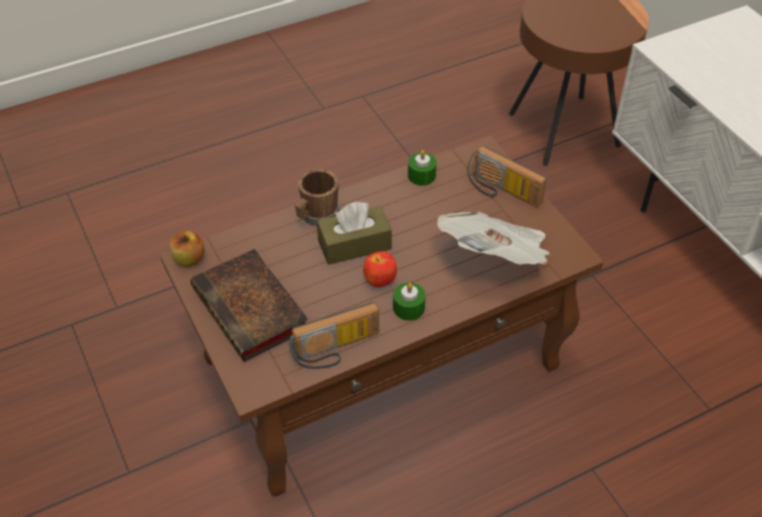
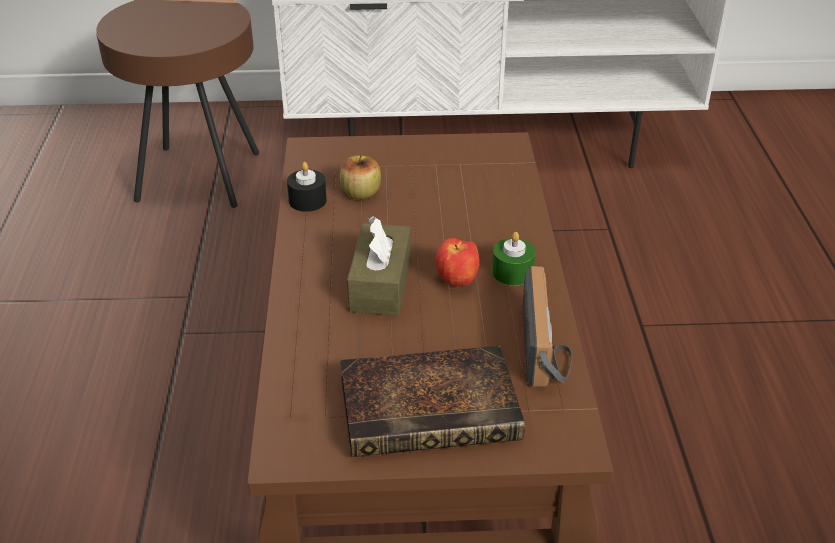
camera: 65 degrees left, 10 degrees down
apple [170,230,205,267] -> apple moved to [340,155,381,200]
brown mug [295,169,339,226] -> none
green candle [408,150,437,186] -> black candle [287,162,327,212]
newspaper [437,212,550,265] -> none
radio [467,146,547,207] -> none

